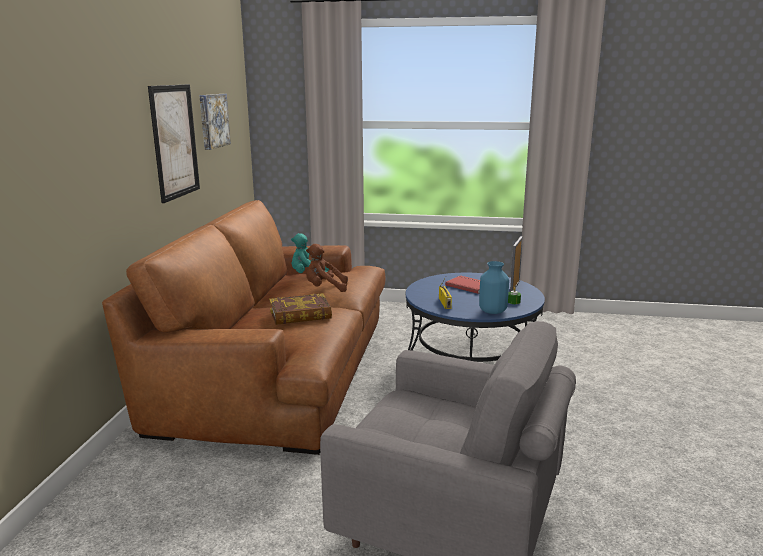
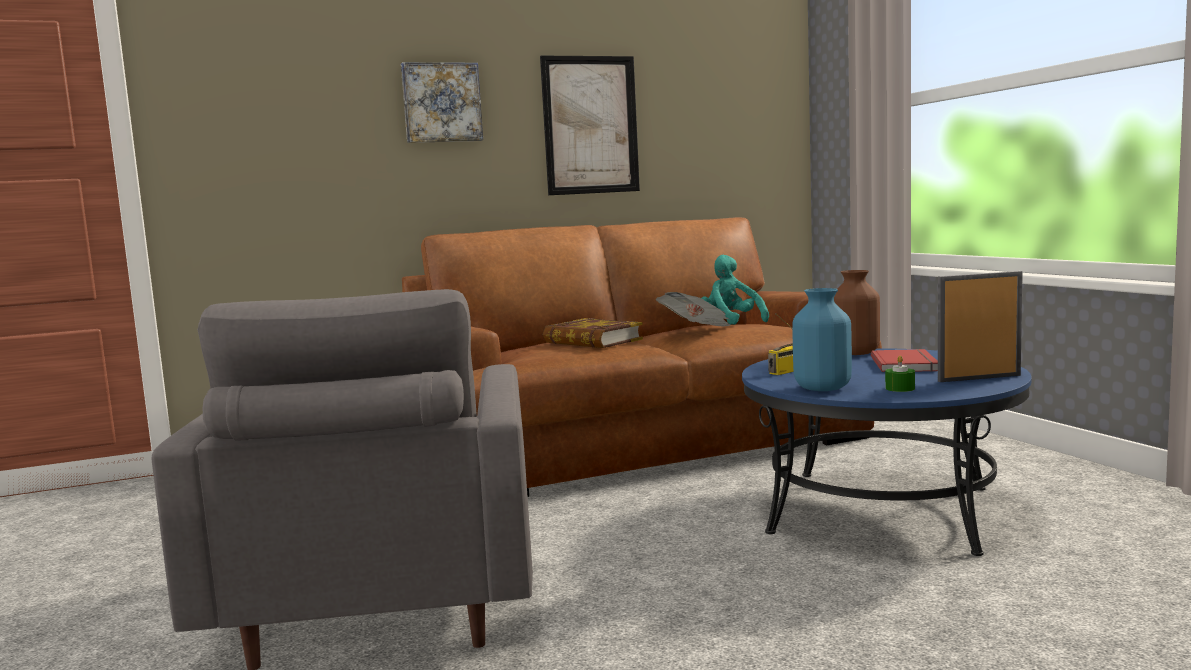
camera: 60 degrees right, 10 degrees down
picture [199,94,231,150] -> picture moved to [401,62,483,143]
brown plush toy [306,244,348,292] -> newspaper [656,292,731,326]
none -> brown vase [834,270,880,355]

